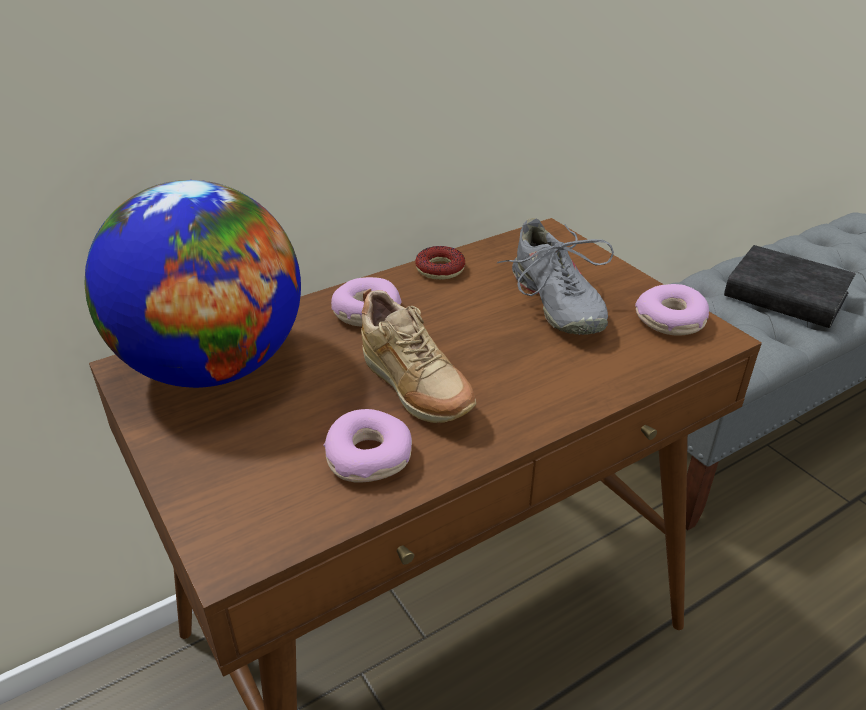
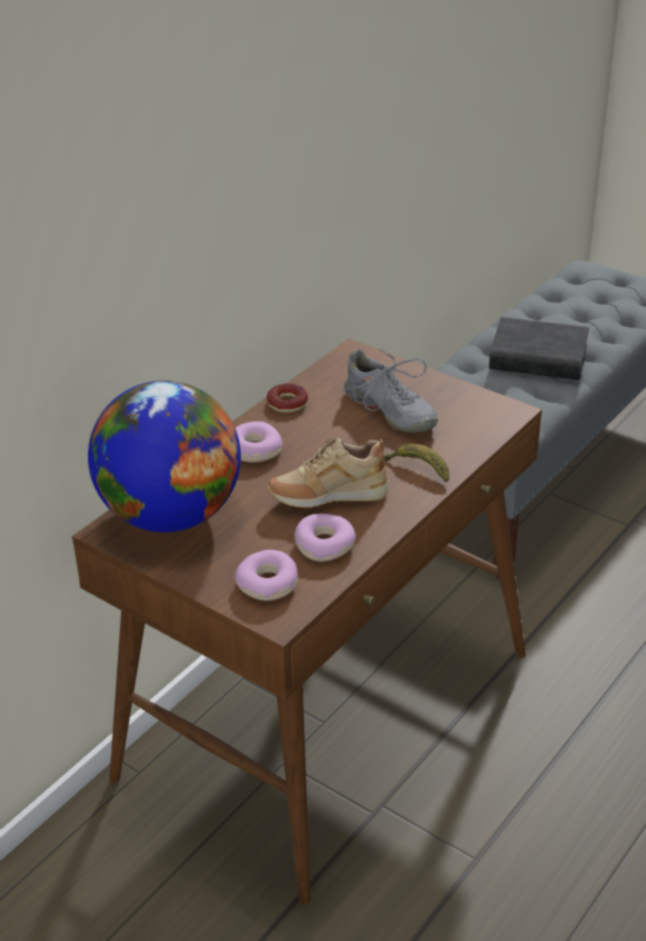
camera: 20 degrees left, 0 degrees up
beige shoe [361,288,477,423] -> beige shoe turned 135 degrees clockwise [267,437,388,508]
donut [635,284,709,336] -> donut moved to [235,550,298,601]
none -> banana [384,444,449,482]

